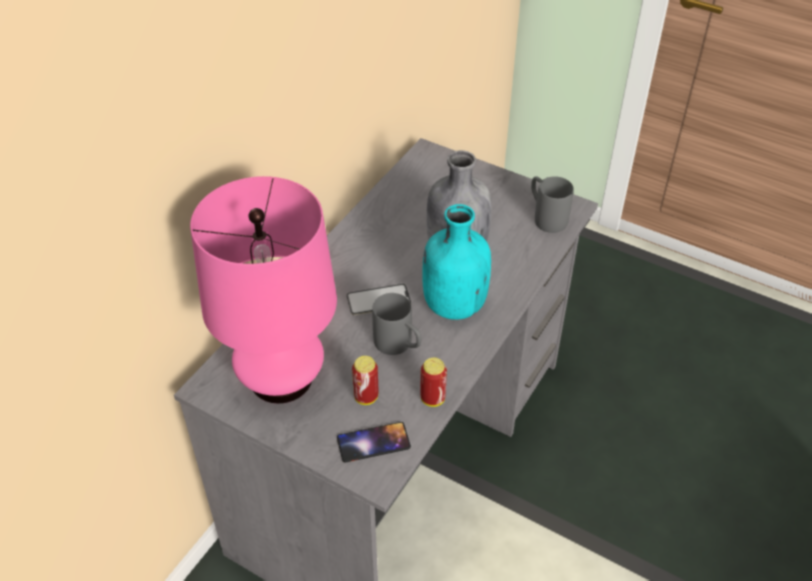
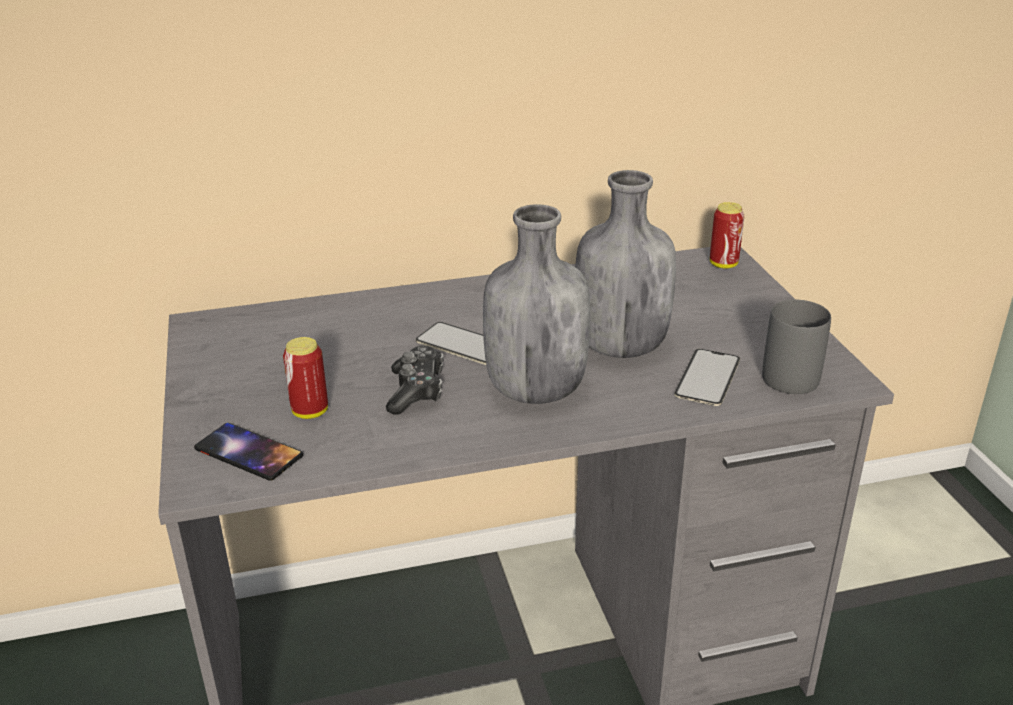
camera: 45 degrees right, 15 degrees down
pink table lamp [190,176,337,404] -> none
grey mug [372,293,422,355] -> game controller [386,346,444,415]
can [420,358,447,407] -> can moved to [710,202,744,268]
turquoise bottle [422,204,491,320] -> grey bottle [483,204,590,404]
none -> phone [674,349,740,406]

